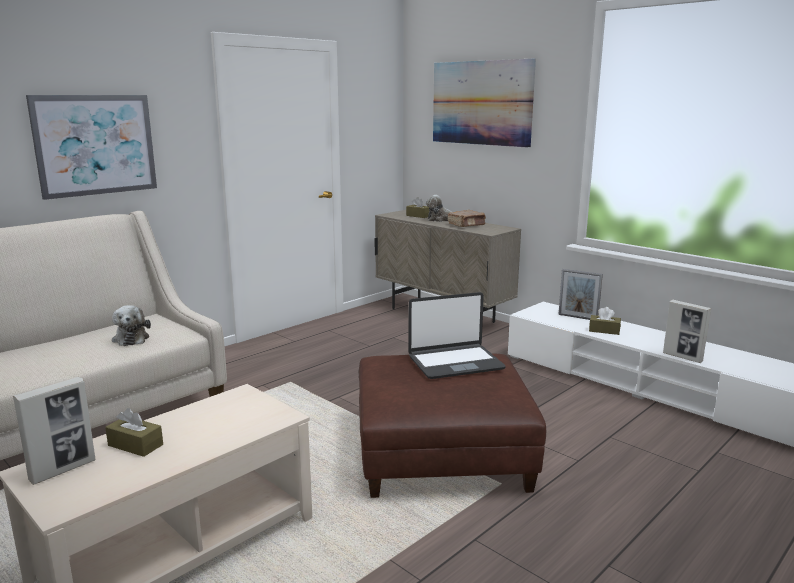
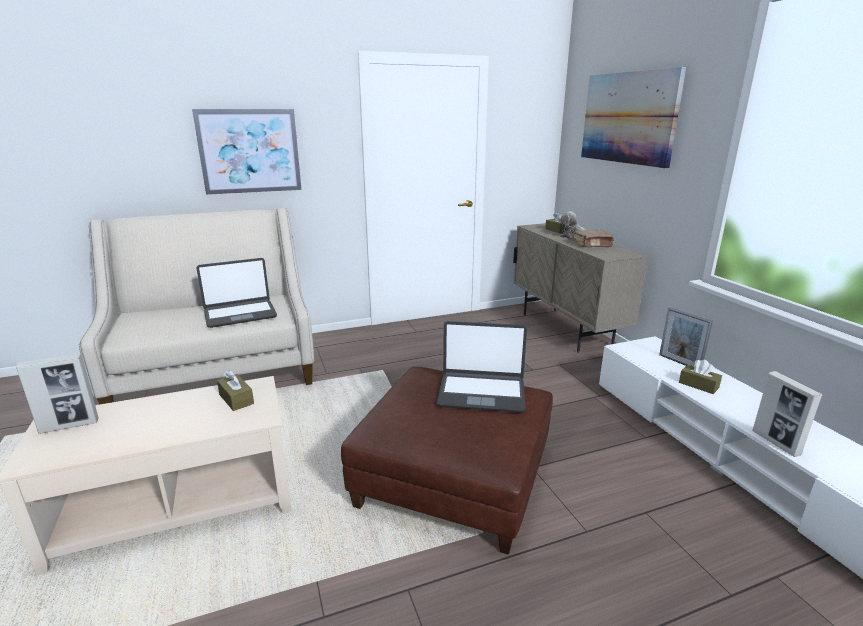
camera: 25 degrees right, 5 degrees up
brown tissue box [105,408,163,457] -> brown tissue box moved to [217,370,254,411]
plush toy [112,305,151,346] -> laptop [196,258,277,328]

